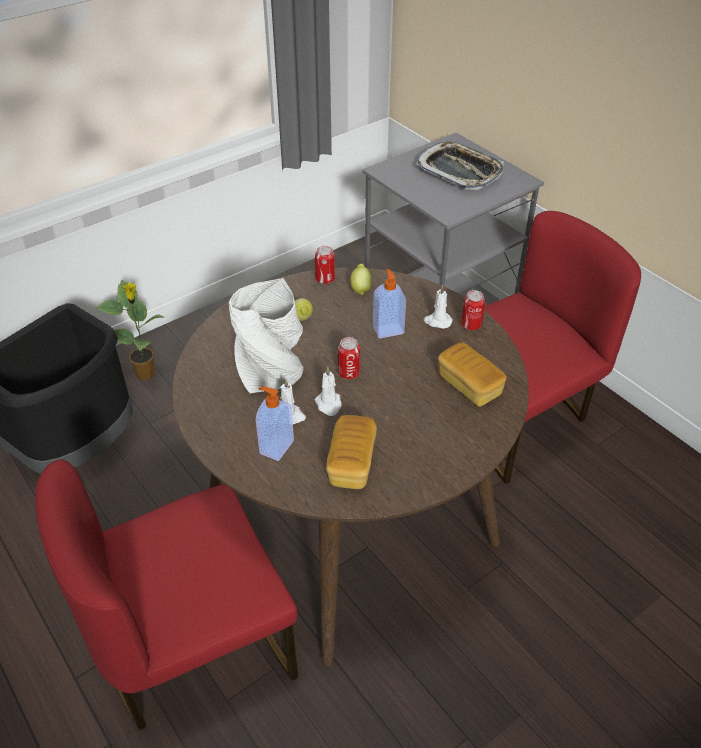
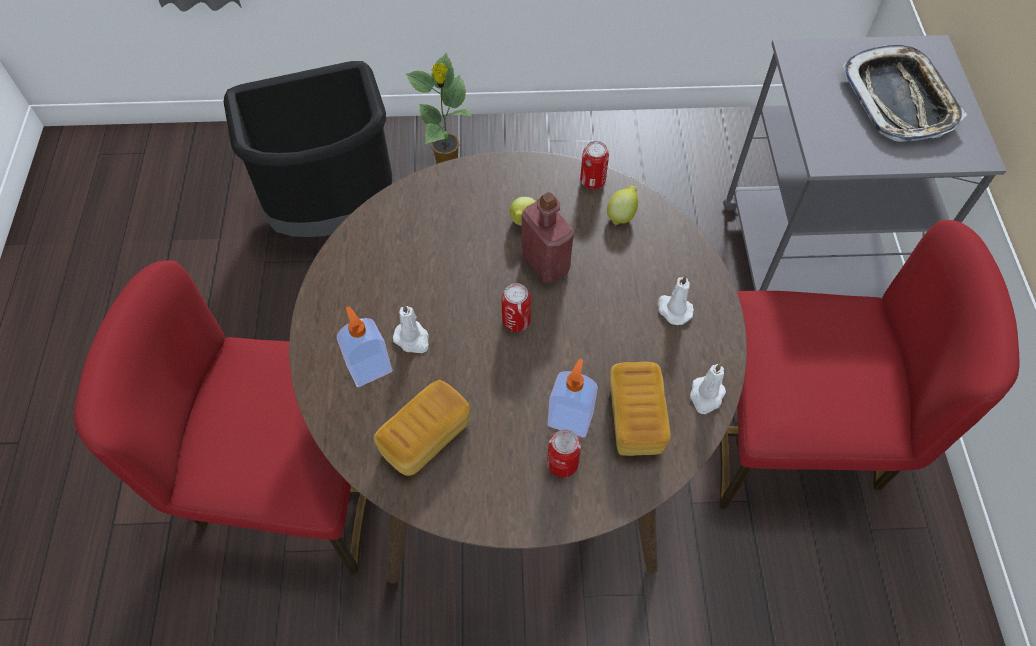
camera: 35 degrees right, 15 degrees up
white vase [229,278,303,393] -> none
white candle [315,367,342,416] -> white candle moved to [690,363,726,414]
soap dispenser [373,269,406,338] -> soap dispenser moved to [547,359,598,437]
can [461,290,485,330] -> can moved to [547,429,581,478]
none -> red bottle [522,192,574,283]

